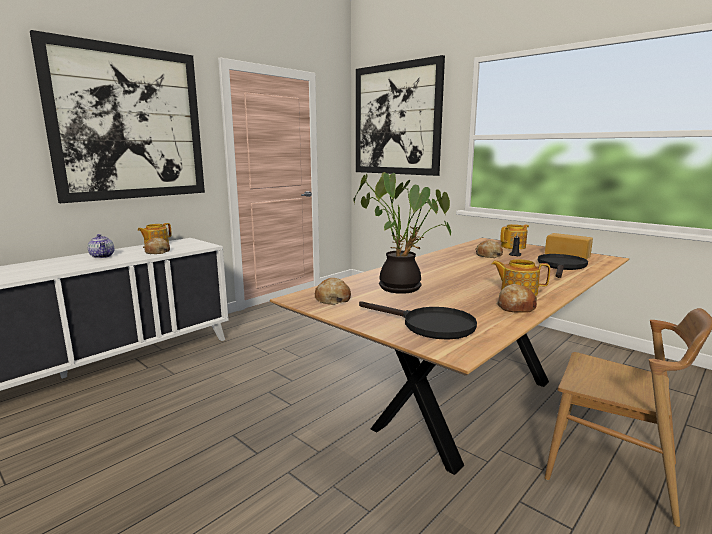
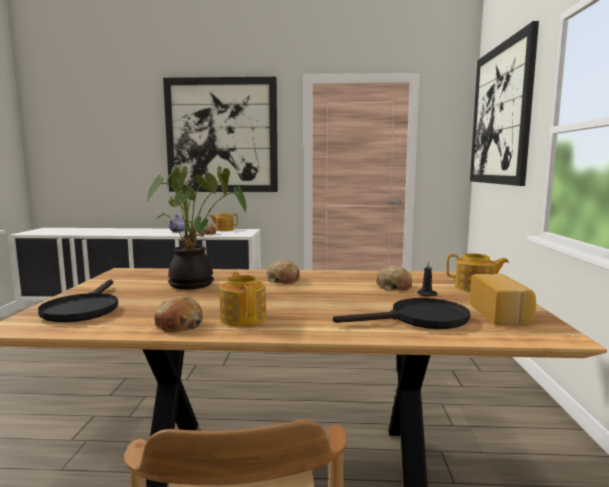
camera: 50 degrees right, 5 degrees down
bread [315,278,351,305] -> bread moved to [267,260,300,284]

